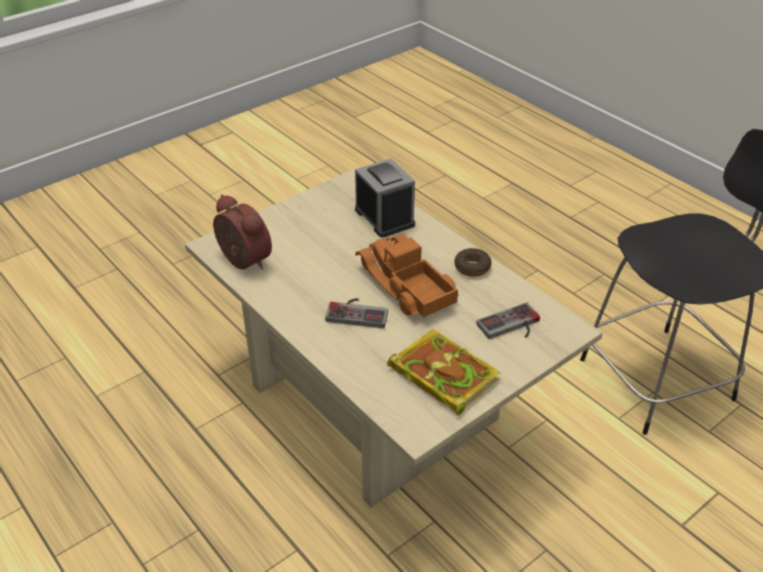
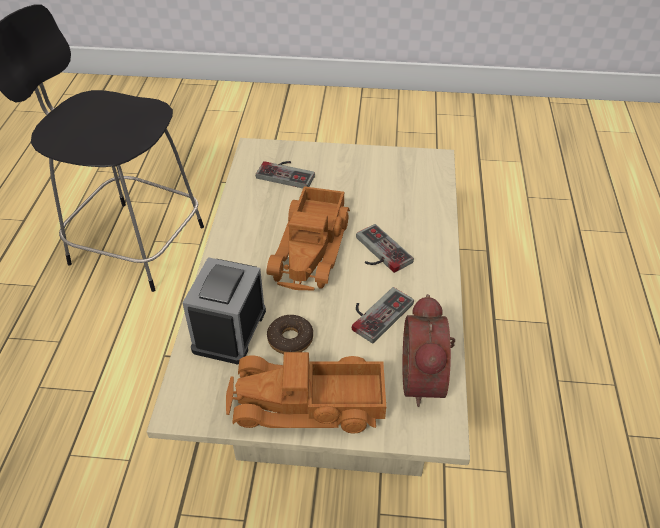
camera: 135 degrees left, 5 degrees up
book [387,329,500,416] -> none
donut [454,248,492,277] -> donut moved to [267,315,313,354]
none -> toy truck [226,352,386,434]
none -> game controller [352,287,414,343]

